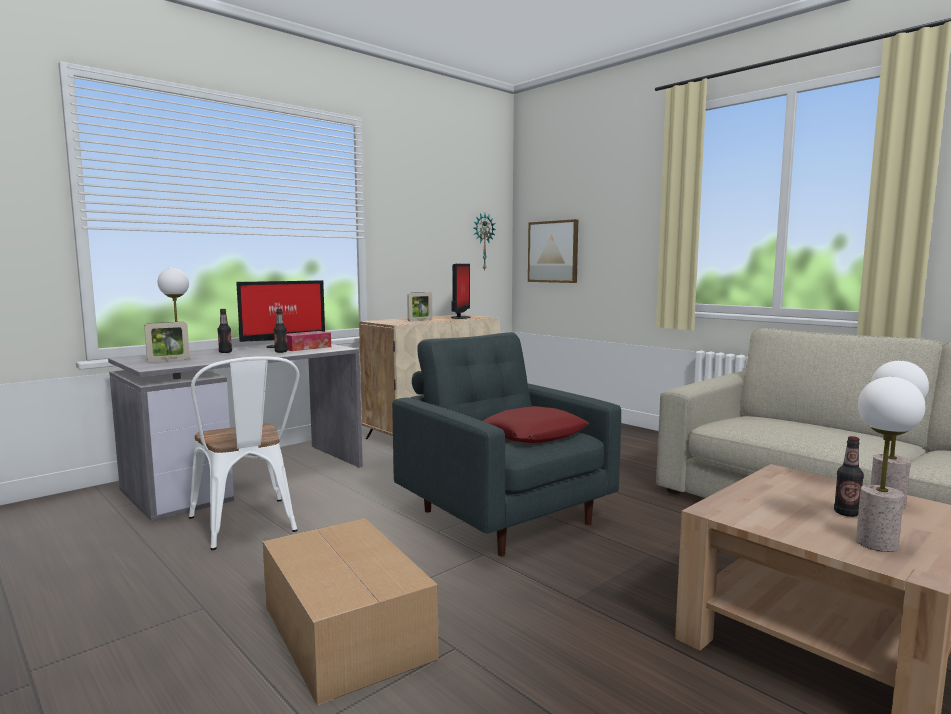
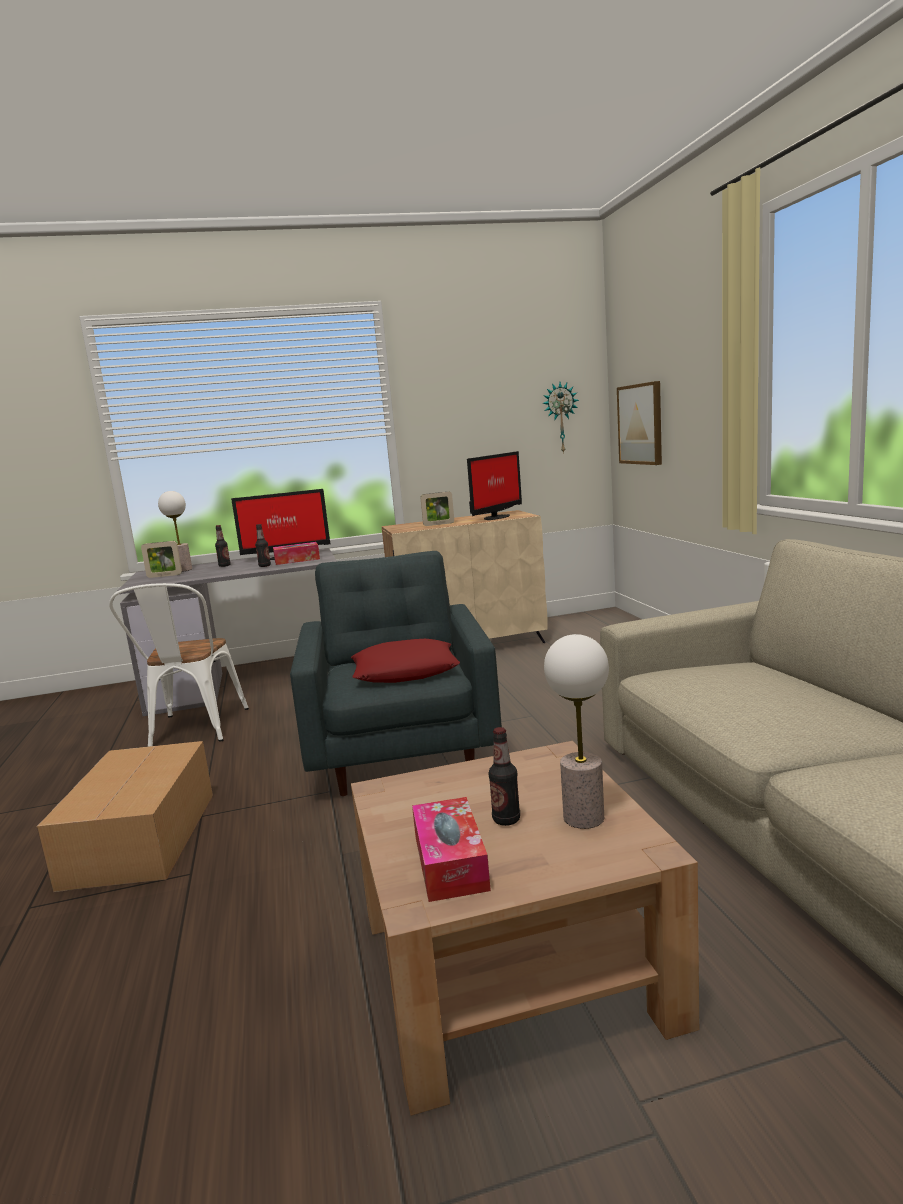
camera: 30 degrees right, 5 degrees up
table lamp [856,377,925,552] -> tissue box [412,797,491,902]

